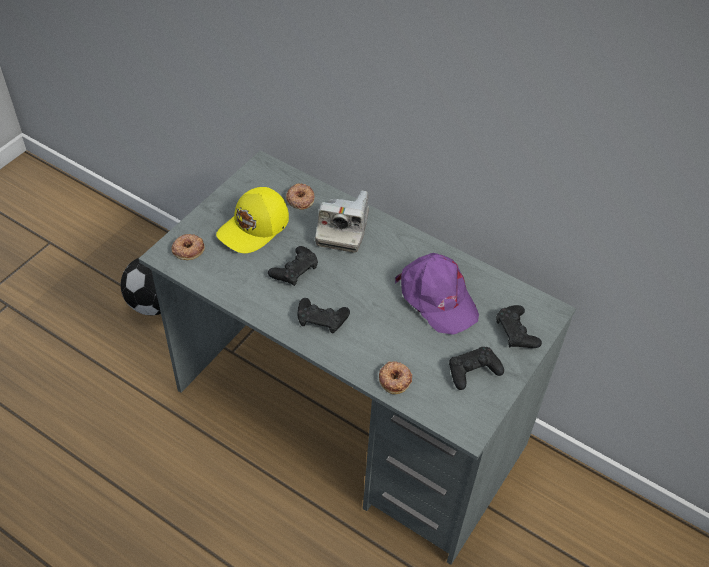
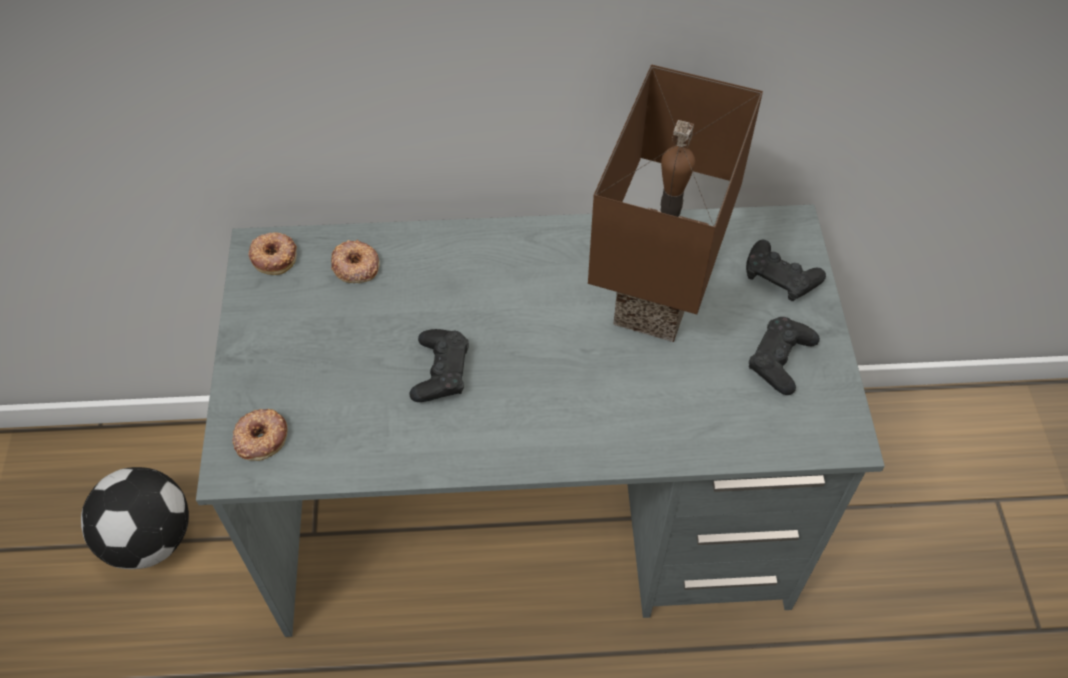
camera: 35 degrees left, 5 degrees up
yellow cap [216,187,289,253] -> none
black game controller [298,298,350,333] -> none
camera [315,191,369,253] -> none
donut [379,361,412,394] -> donut moved to [248,232,297,275]
purple cap [395,253,479,335] -> brown table lamp [588,64,763,342]

